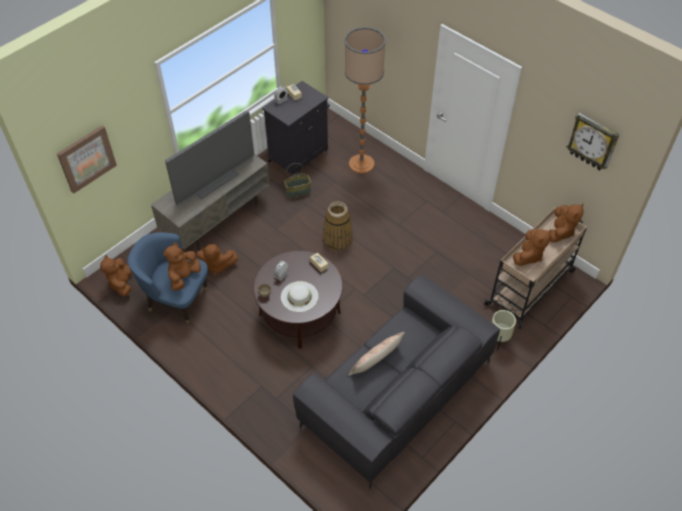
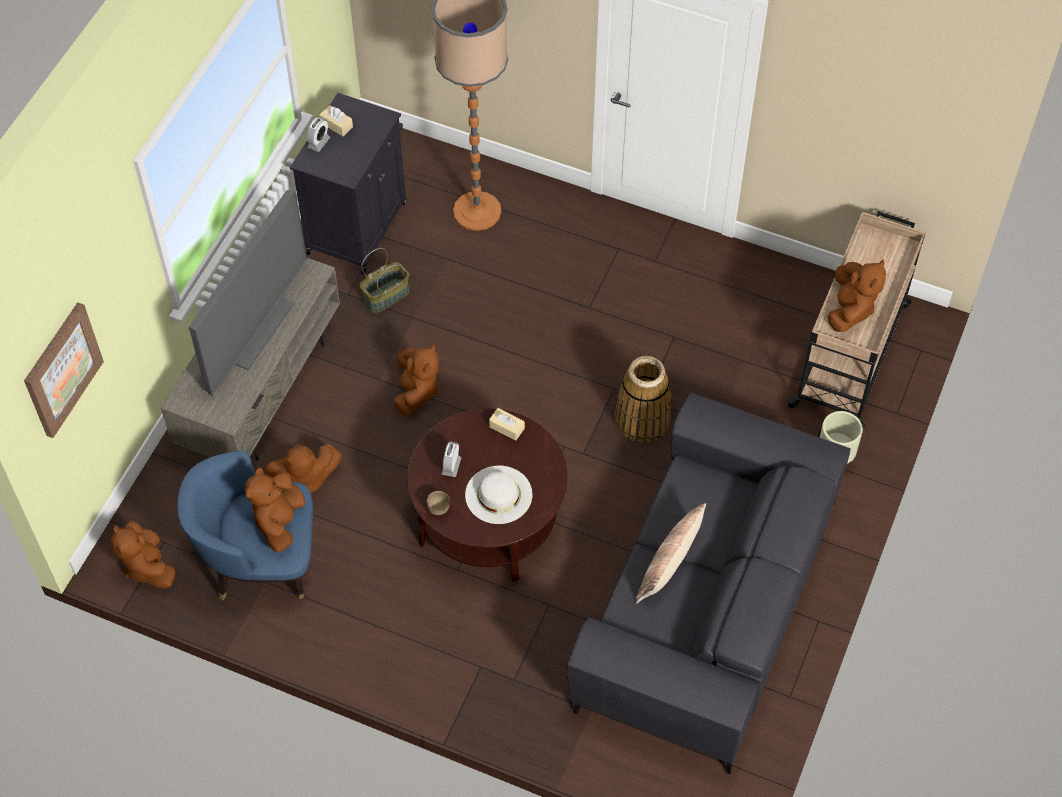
camera: 20 degrees left, 5 degrees up
basket [323,201,353,251] -> basket moved to [614,356,671,443]
brown plush toy [550,204,584,242] -> brown plush toy moved to [393,343,439,416]
wall clock [567,112,620,171] -> none

